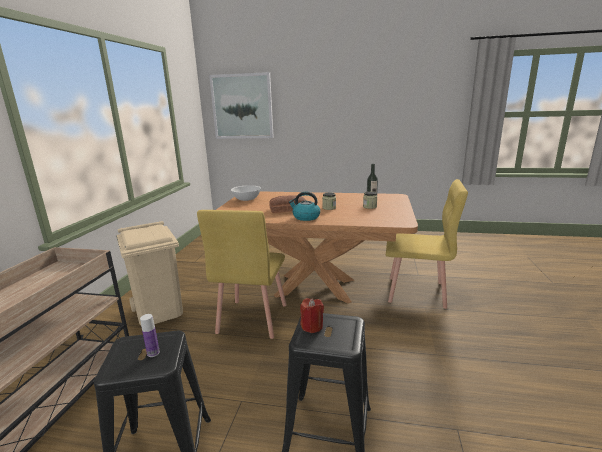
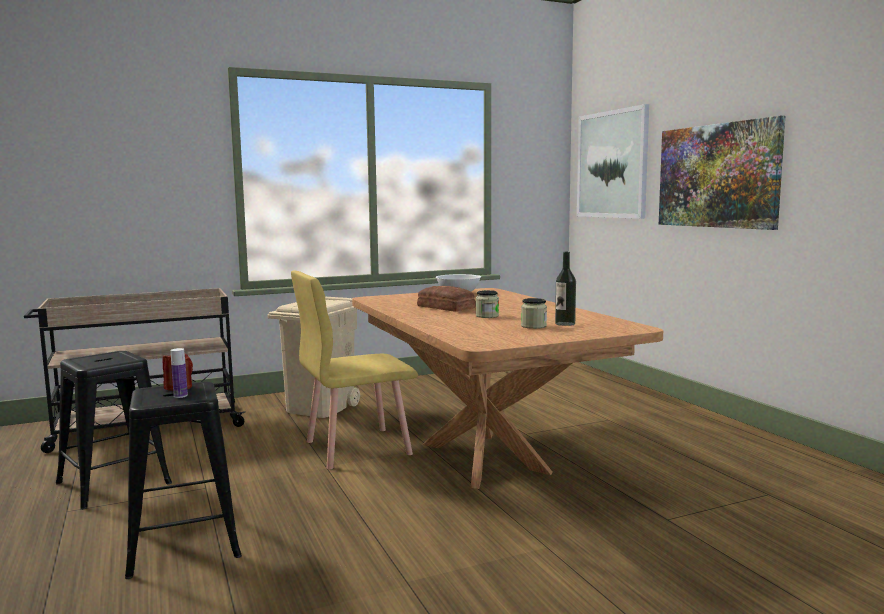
camera: 55 degrees right, 10 degrees down
bottle [140,314,160,357] -> bottle moved to [171,348,188,398]
kettle [289,192,320,221] -> none
yellow chair [386,179,468,309] -> none
none -> picture [659,116,785,230]

